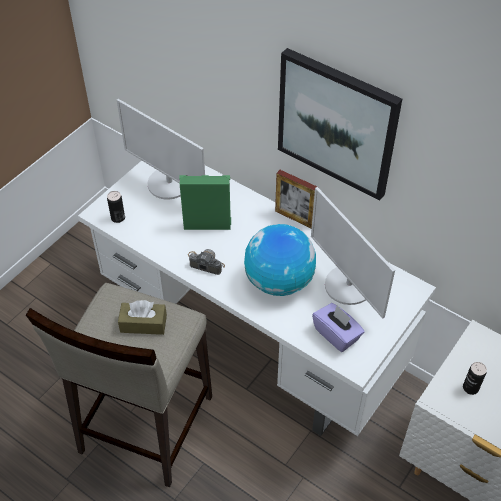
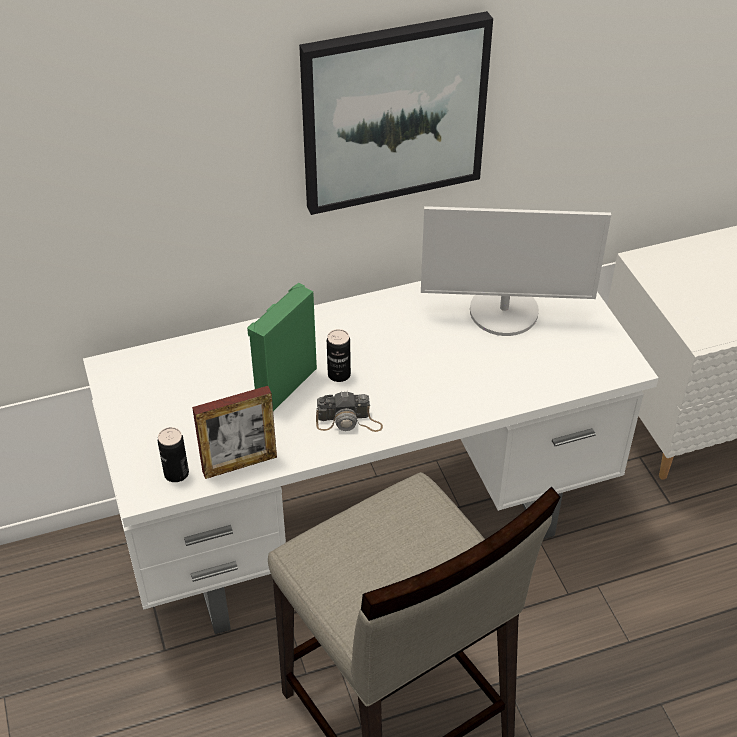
camera: 55 degrees left, 5 degrees down
monitor [117,99,205,199] -> none
brown tissue box [118,300,167,335] -> none
camera [188,249,225,275] -> camera turned 150 degrees counterclockwise [316,391,383,432]
globe [244,224,316,296] -> none
picture frame [275,170,319,229] -> picture frame moved to [192,386,277,479]
purple tissue box [312,303,365,352] -> none
can [463,362,487,395] -> can moved to [327,329,351,382]

